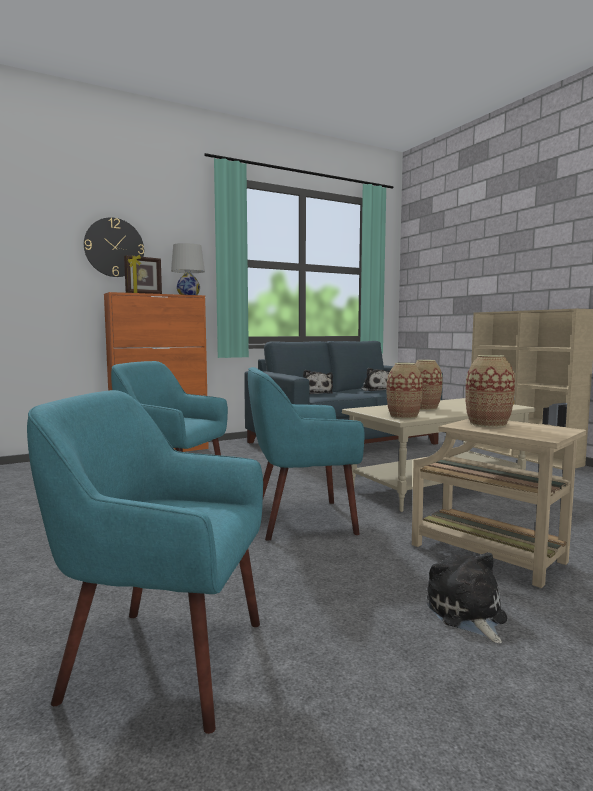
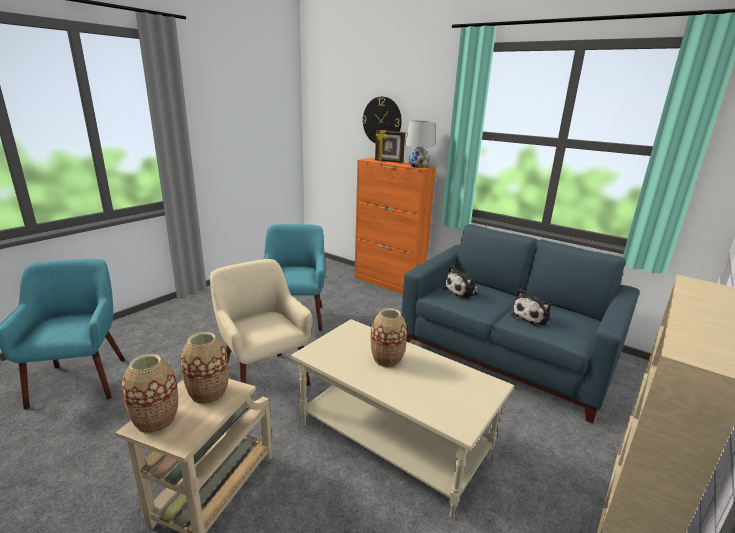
camera: 65 degrees right, 15 degrees up
turquoise armchair [248,367,365,541] -> beige armchair [210,259,312,386]
vase [387,363,423,419] -> vase moved to [122,354,178,434]
plush toy [427,552,507,644] -> none

